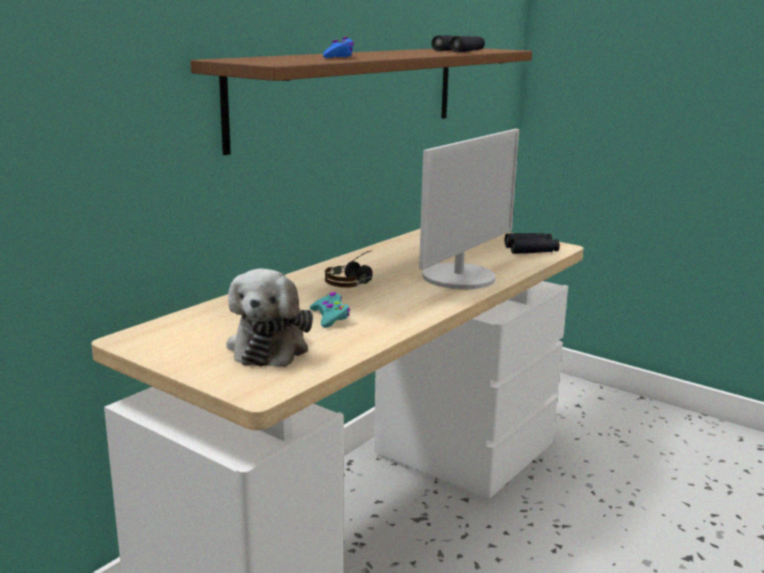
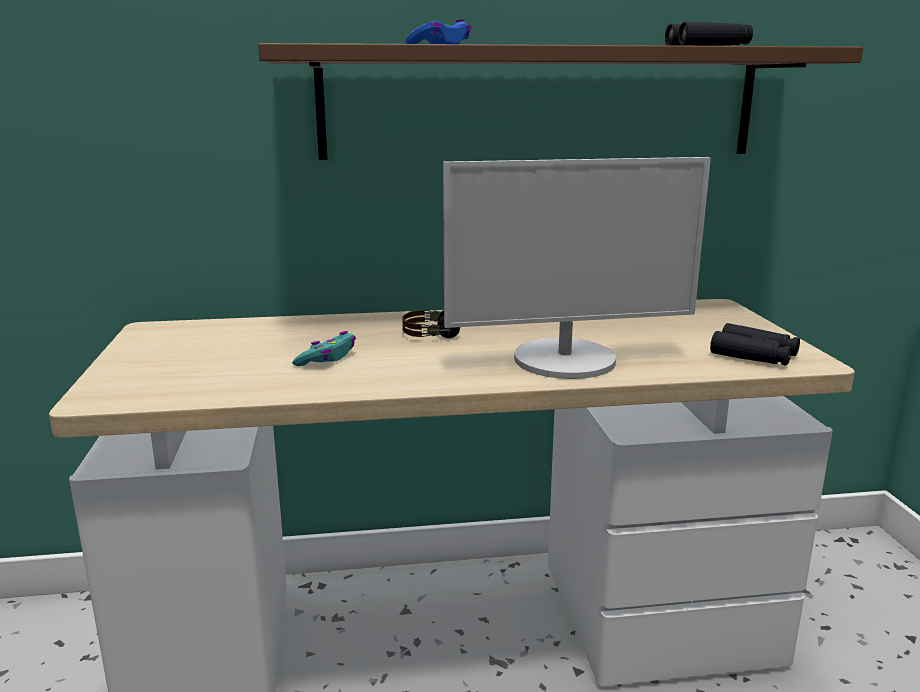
camera: 45 degrees right, 0 degrees up
plush toy [226,268,313,367] -> none

